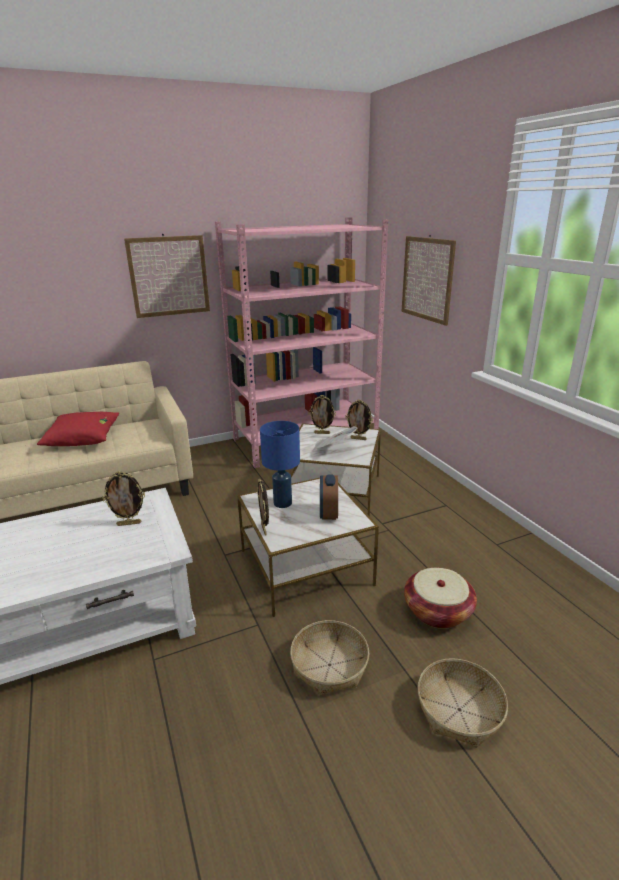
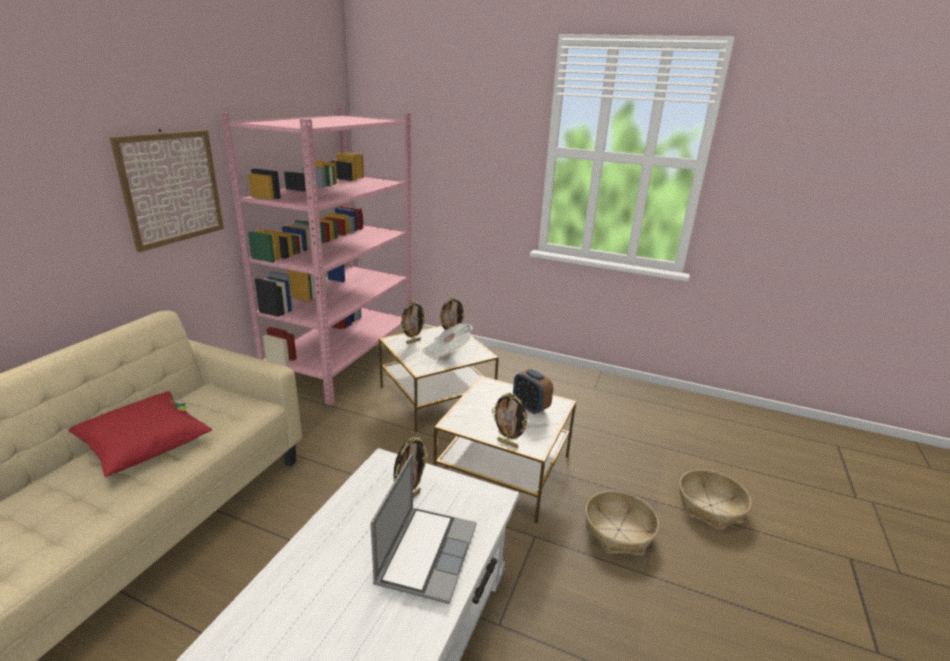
camera: 45 degrees left, 0 degrees up
blue table lamp [260,421,300,508] -> none
picture [401,235,456,326] -> none
basket [404,568,477,629] -> none
none -> laptop [370,454,477,604]

